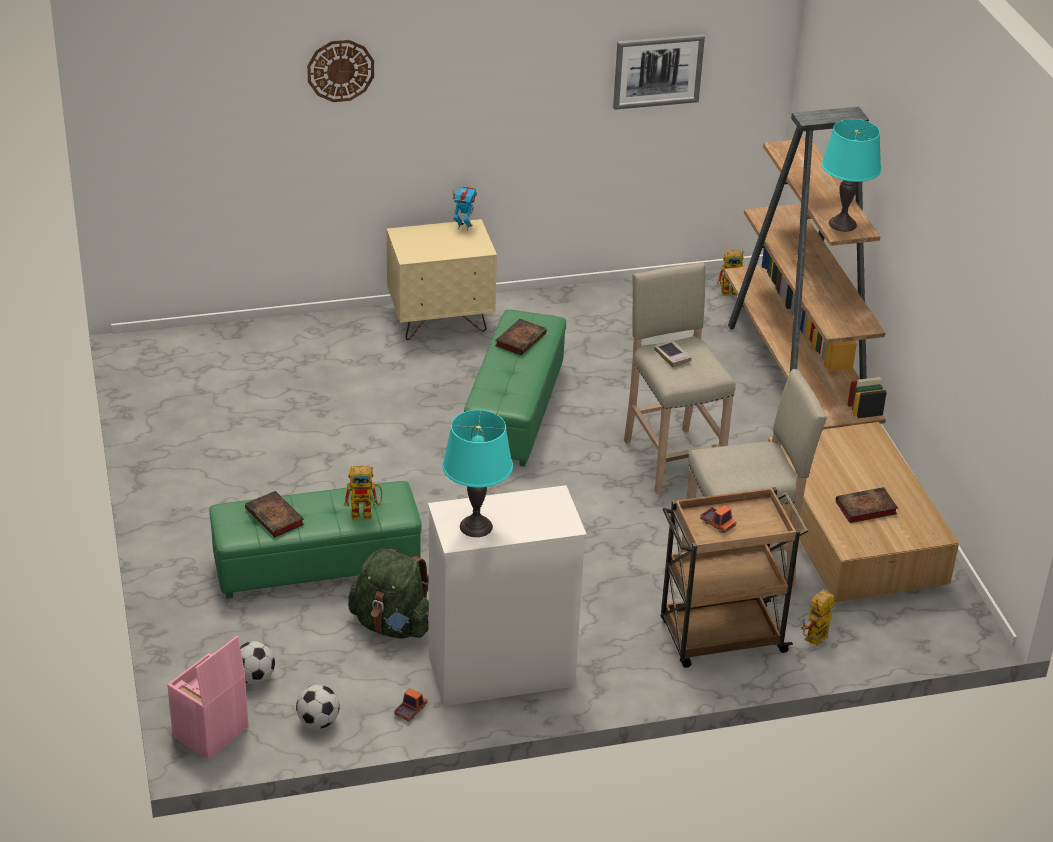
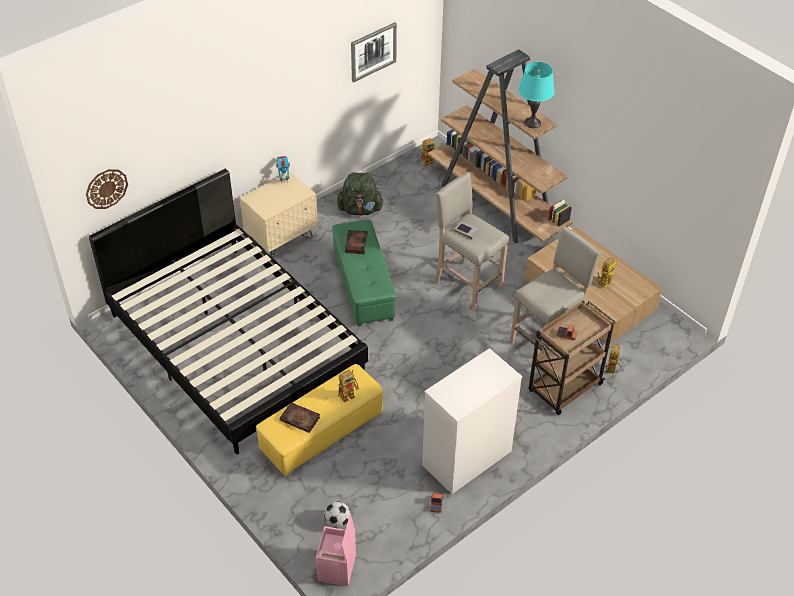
camera: 25 degrees left, 10 degrees up
green ottoman [209,481,422,599] -> yellow ottoman [256,364,383,476]
football [296,685,340,729] -> none
wall clock [307,40,374,102] -> wall clock moved to [86,169,128,209]
green backpack [348,549,429,638] -> green backpack moved to [337,172,384,216]
turquoise table lamp [442,410,513,537] -> none
book [836,487,898,523] -> toy robot [597,257,617,288]
none -> black bed [89,169,368,454]

